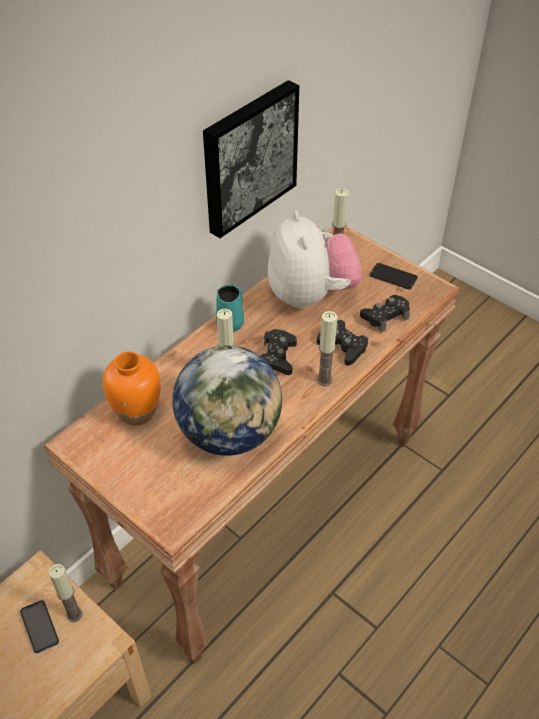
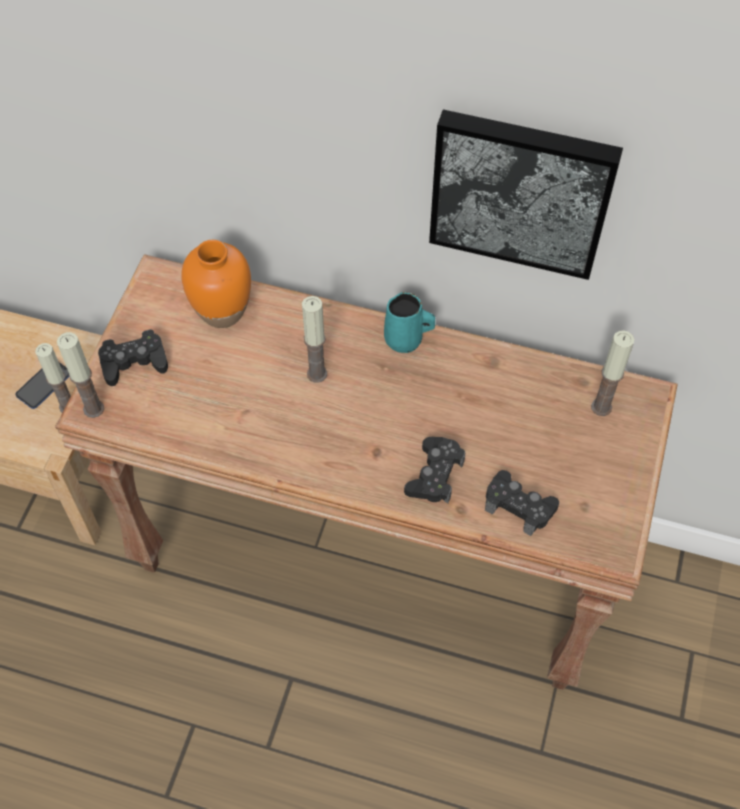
camera: 65 degrees right, 10 degrees up
globe [172,345,282,456] -> none
black game controller [260,329,297,375] -> black game controller moved to [98,329,168,386]
plush toy [268,211,361,309] -> none
candle [317,311,337,386] -> candle moved to [57,332,104,418]
phone [370,263,418,290] -> none

